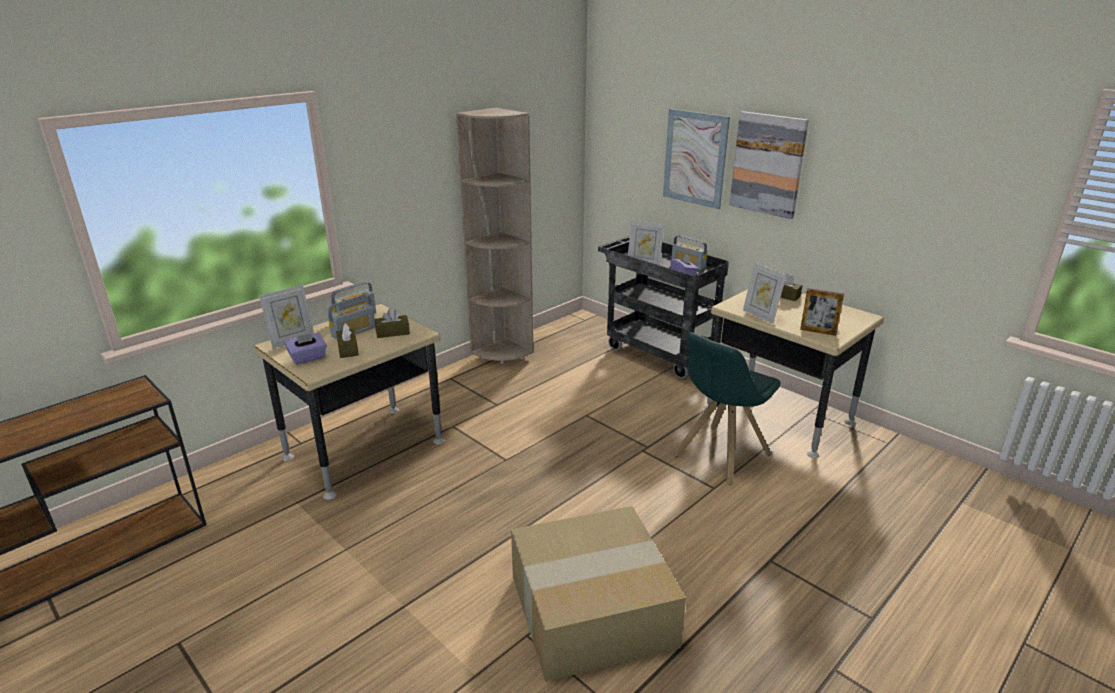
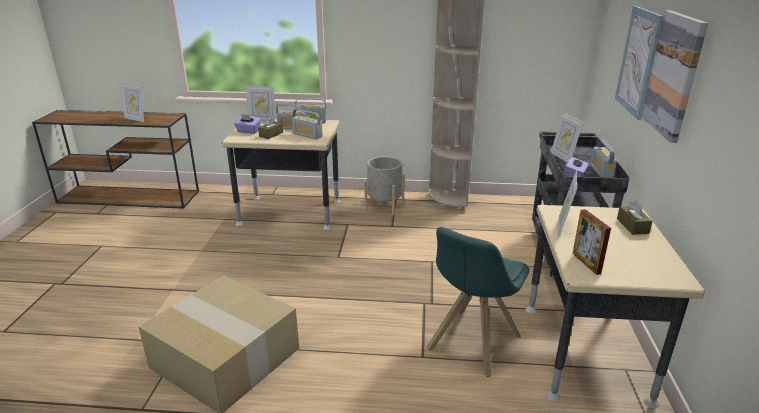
camera: 50 degrees right, 0 degrees up
brown tissue box [375,308,410,338] -> radio [292,109,323,139]
turquoise chair [674,332,781,485] -> turquoise chair turned 60 degrees counterclockwise [427,227,529,377]
none -> picture frame [122,82,144,122]
none -> grey planter [364,156,405,215]

